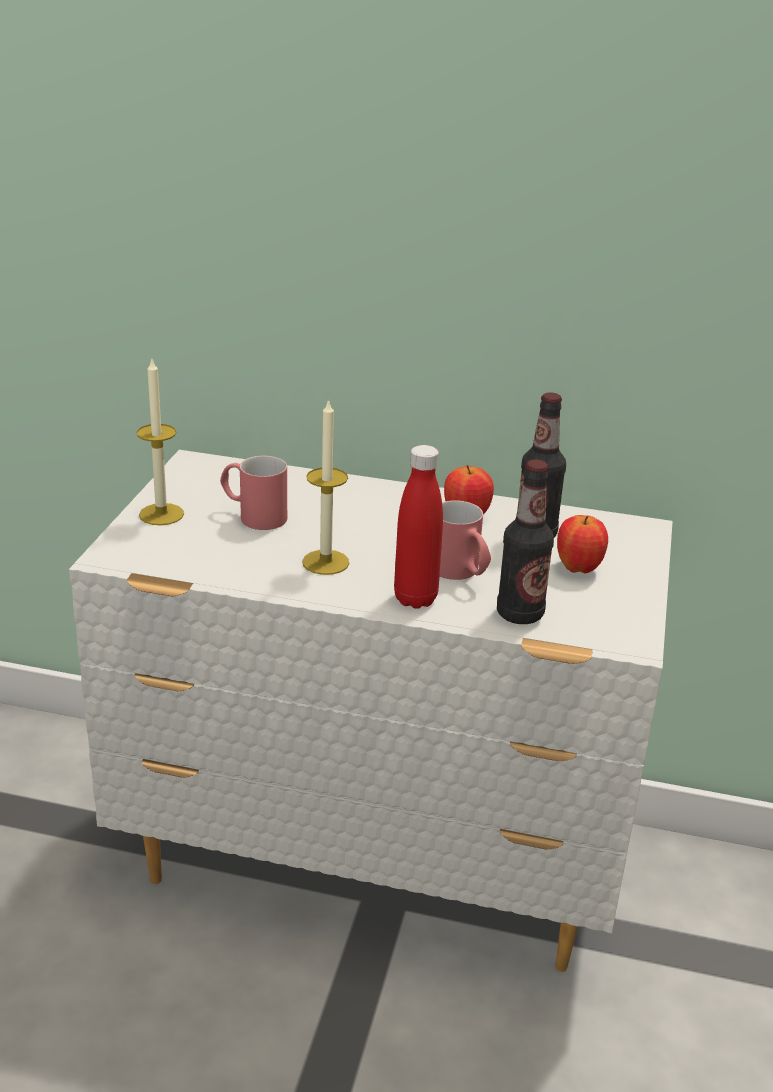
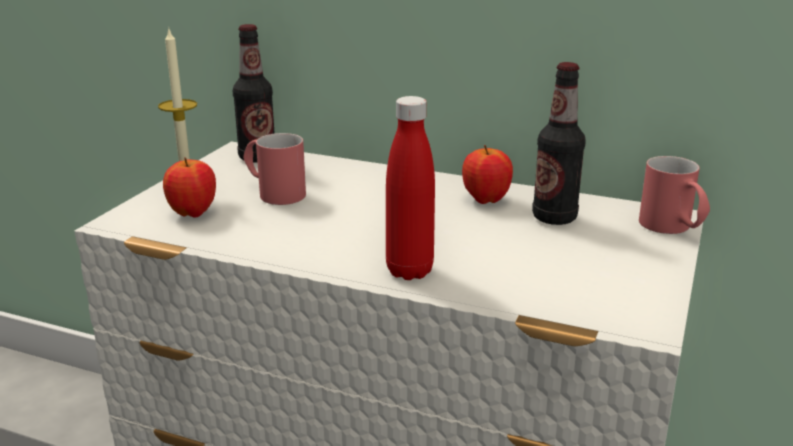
camera: 10 degrees right, 5 degrees down
candle [302,399,349,575] -> none
red mug [440,500,491,580] -> red mug moved to [639,156,710,234]
bottle [497,460,554,624] -> bottle moved to [233,24,275,162]
apple [557,515,608,573] -> apple moved to [163,157,216,218]

